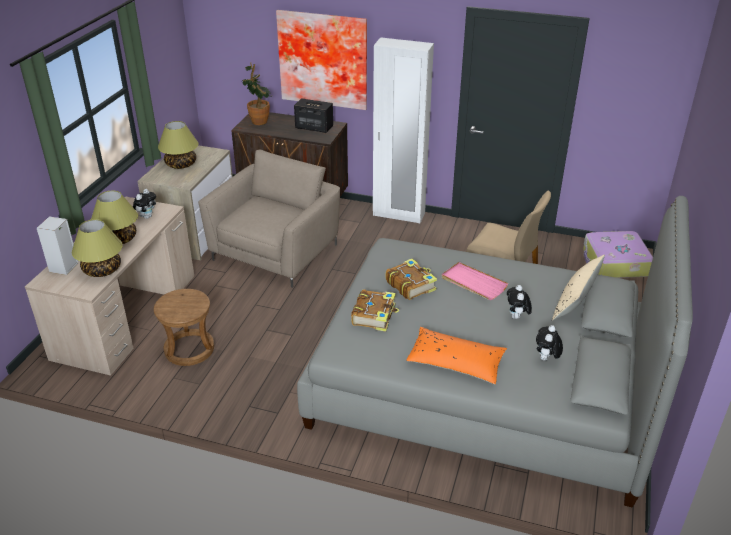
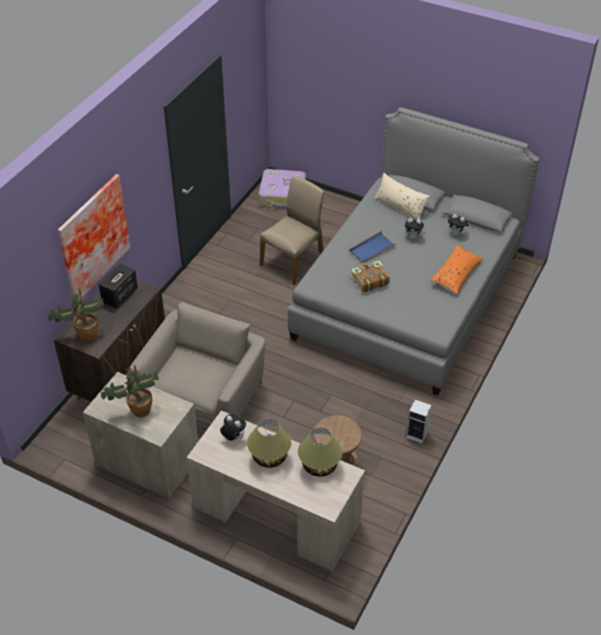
camera: 80 degrees left, 10 degrees up
speaker [37,216,78,275] -> speaker moved to [406,400,432,444]
table lamp [158,121,198,169] -> potted plant [100,365,159,418]
beige armchair [198,150,340,288] -> beige armchair turned 75 degrees clockwise [129,302,265,429]
book [351,289,399,332] -> none
white wardrobe [373,37,434,224] -> none
pink tray [442,262,508,300] -> blue tray [349,231,398,263]

